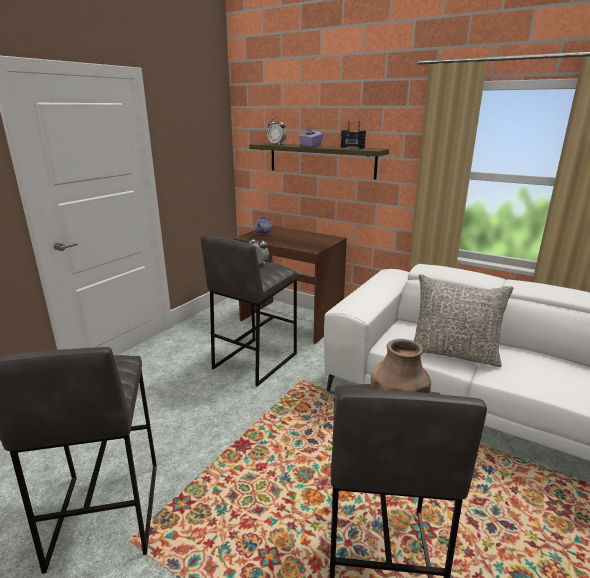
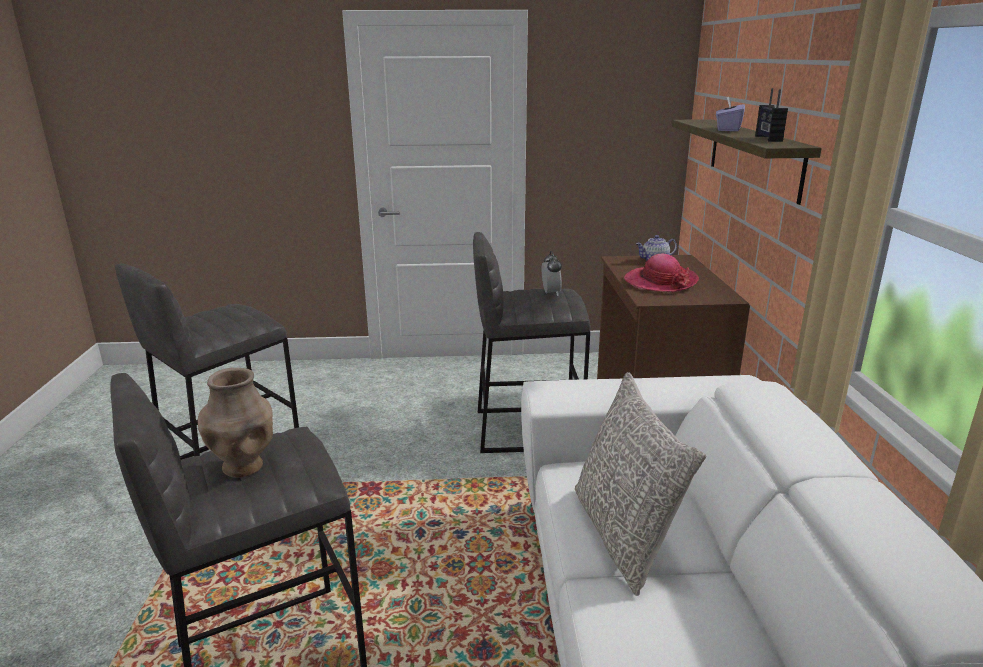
camera: 55 degrees right, 0 degrees up
alarm clock [267,117,287,145] -> none
none -> hat [624,254,699,292]

